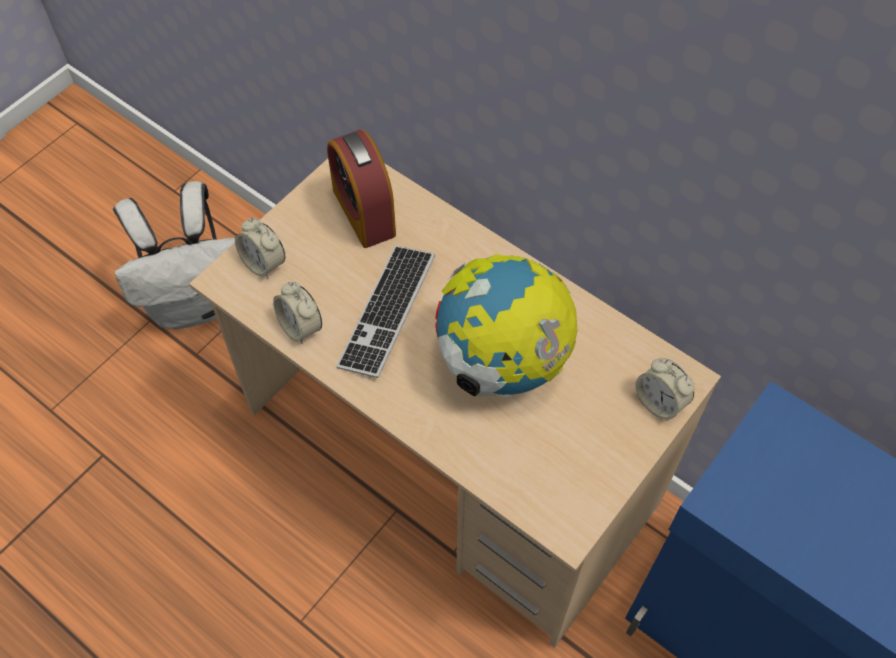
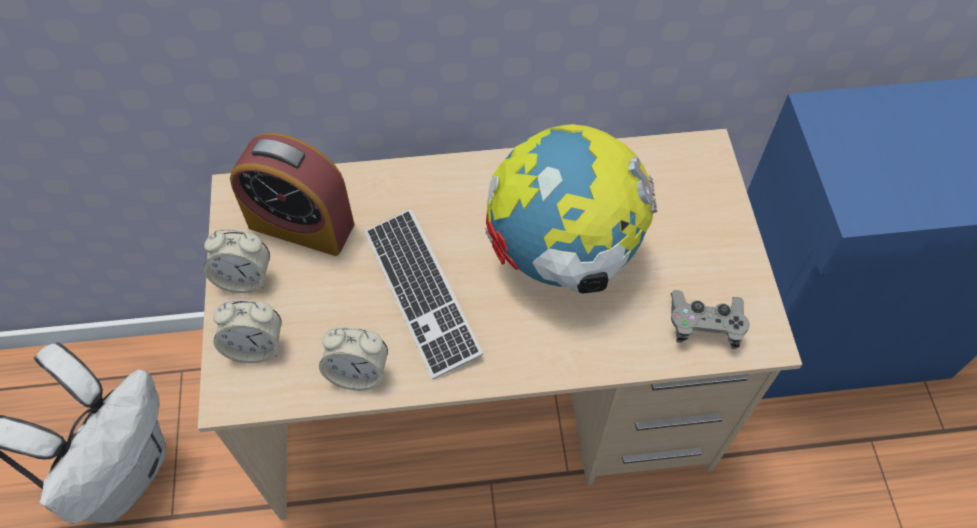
camera: 45 degrees left, 0 degrees up
alarm clock [635,358,695,421] -> alarm clock moved to [203,229,270,293]
none -> grey game controller [670,290,749,349]

